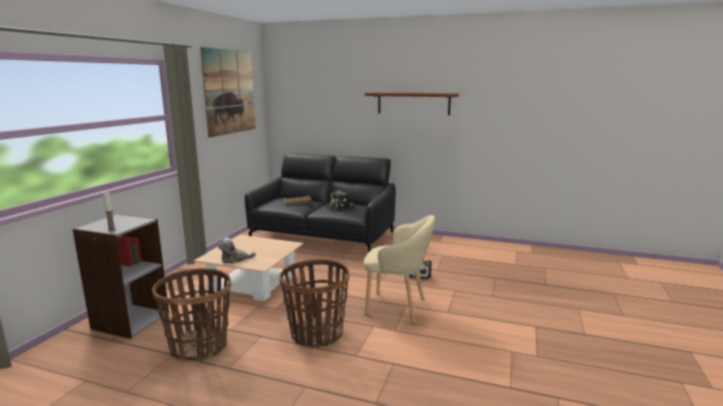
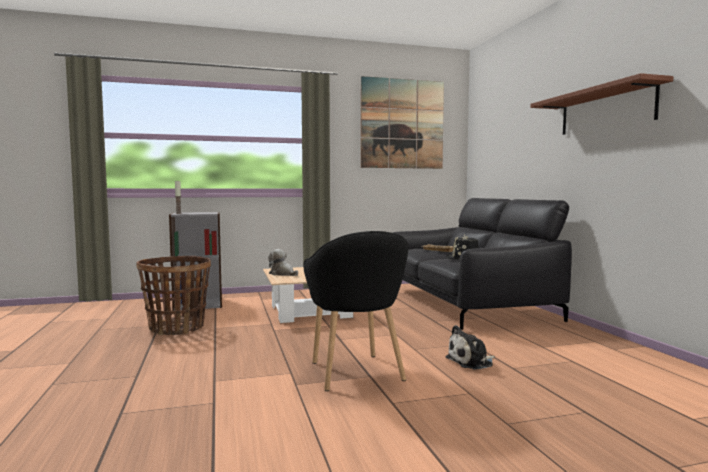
camera: 55 degrees right, 10 degrees down
basket [279,259,350,347] -> none
beige armchair [364,215,435,324] -> black armchair [303,231,408,391]

